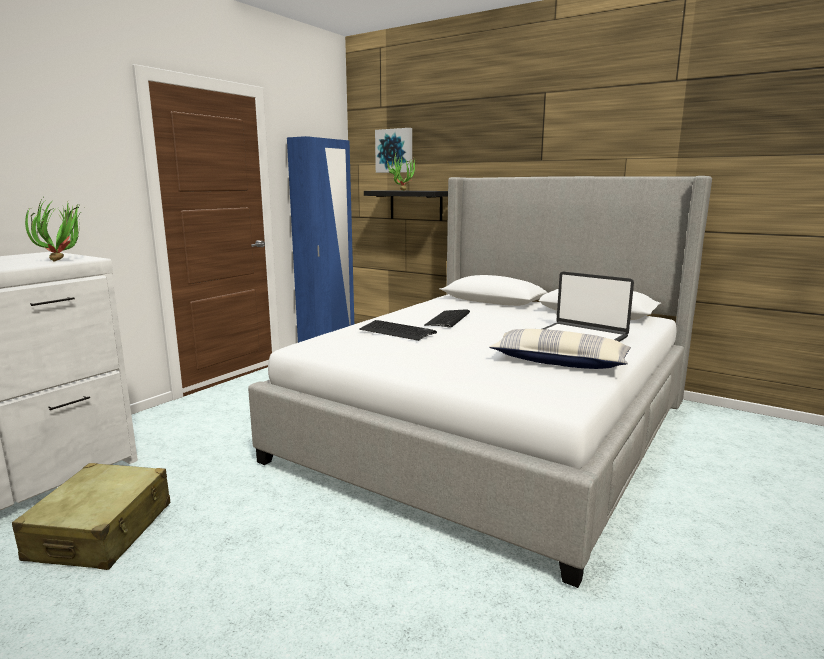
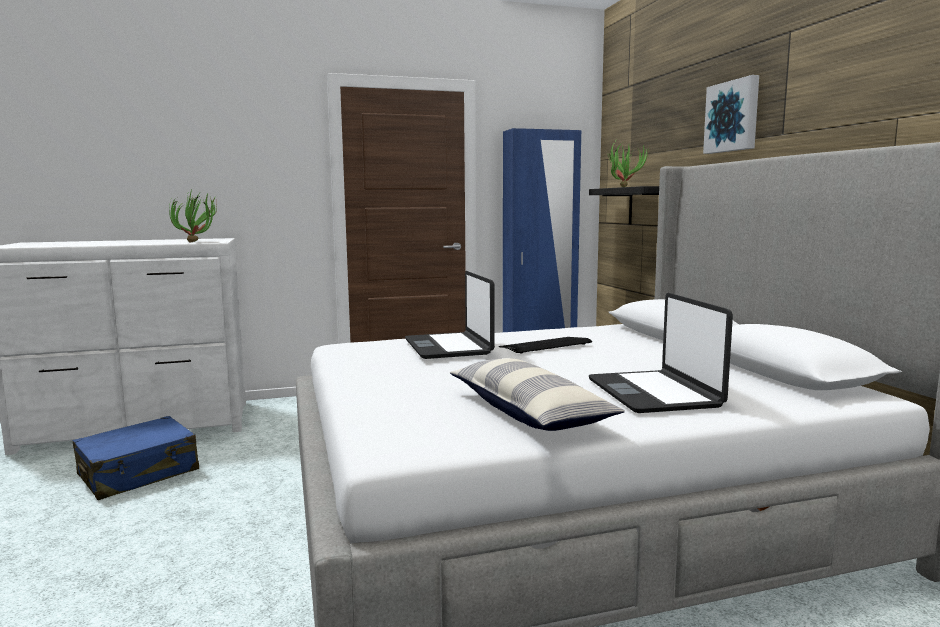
camera: 40 degrees right, 5 degrees down
beige suitcase [12,463,170,570] -> blue suitcase [73,416,199,500]
keyboard [359,320,437,341] -> laptop [405,271,495,359]
picture [375,128,412,173] -> picture moved to [703,75,759,154]

